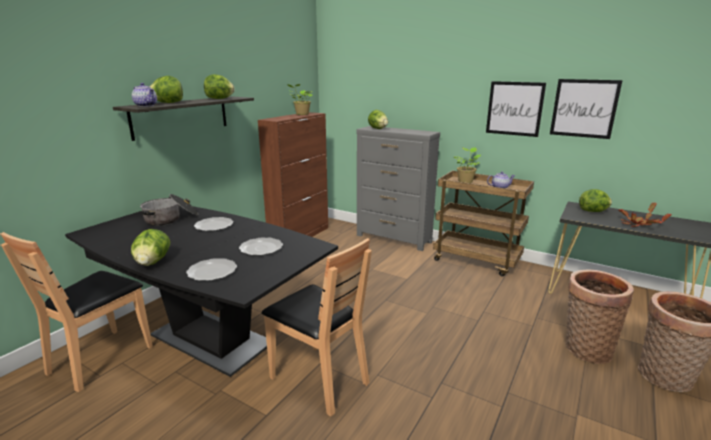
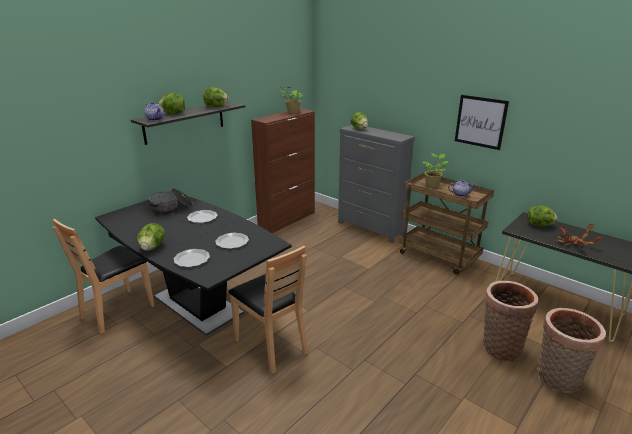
camera: 10 degrees right, 5 degrees up
picture [550,79,623,139] -> none

